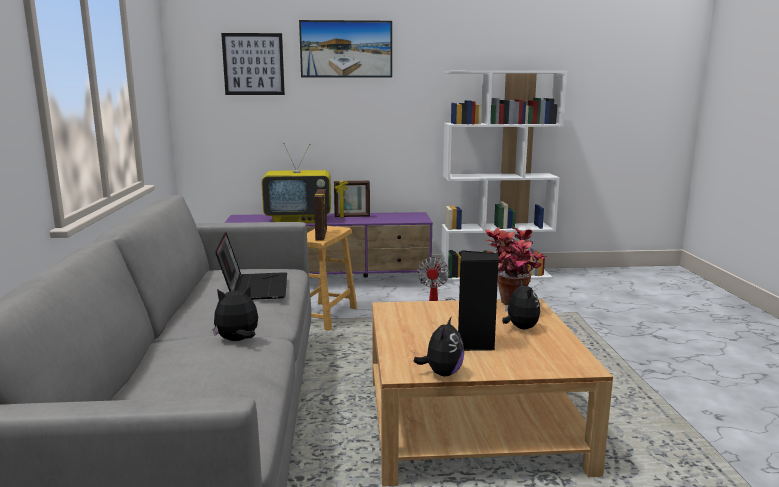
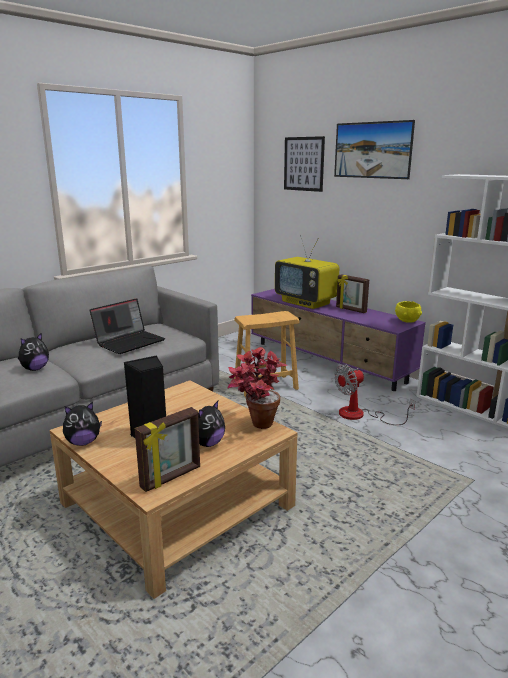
camera: 50 degrees right, 5 degrees up
plush toy [212,285,258,341] -> plush toy turned 105 degrees clockwise [18,333,49,371]
picture frame [314,189,327,240] -> picture frame moved to [135,407,200,492]
none -> yellow bowl [395,301,422,323]

